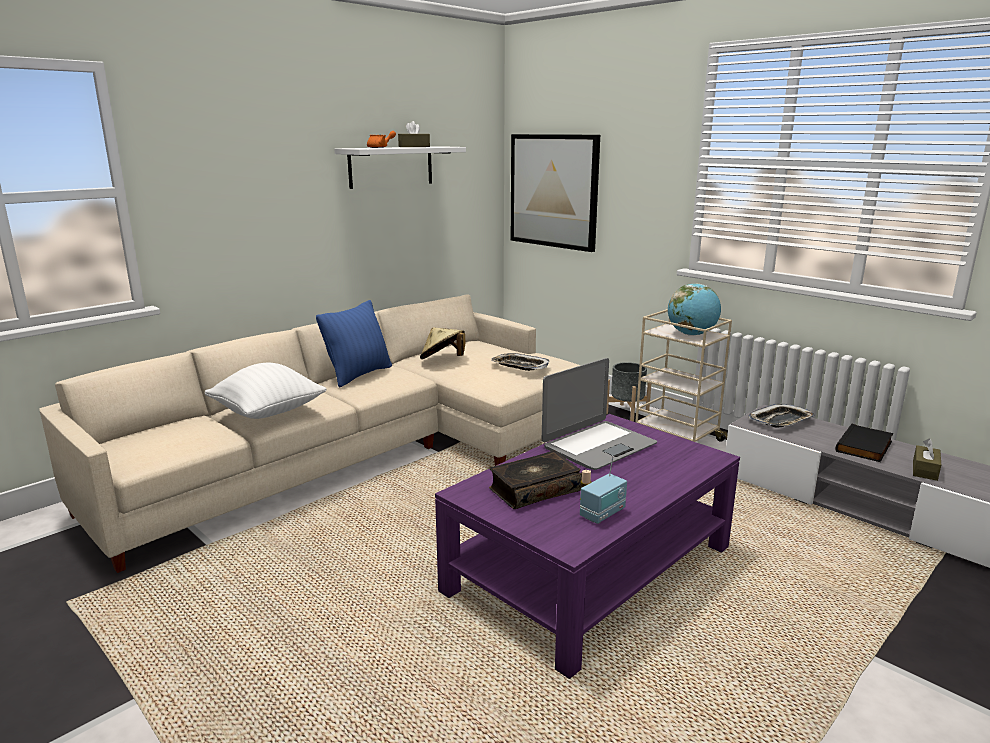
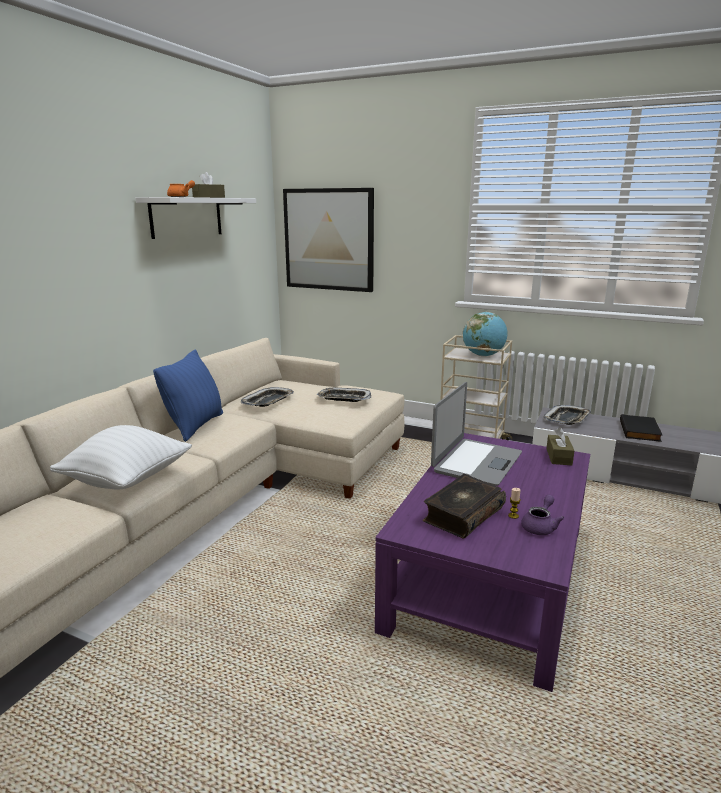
camera: 20 degrees left, 0 degrees up
beige hat [420,327,465,359] -> tray [241,387,294,407]
radio [580,456,627,524] -> purple teapot [521,494,564,535]
grey planter [606,362,651,421] -> none
brown tissue box [913,438,941,481] -> brown tissue box moved to [546,427,574,465]

